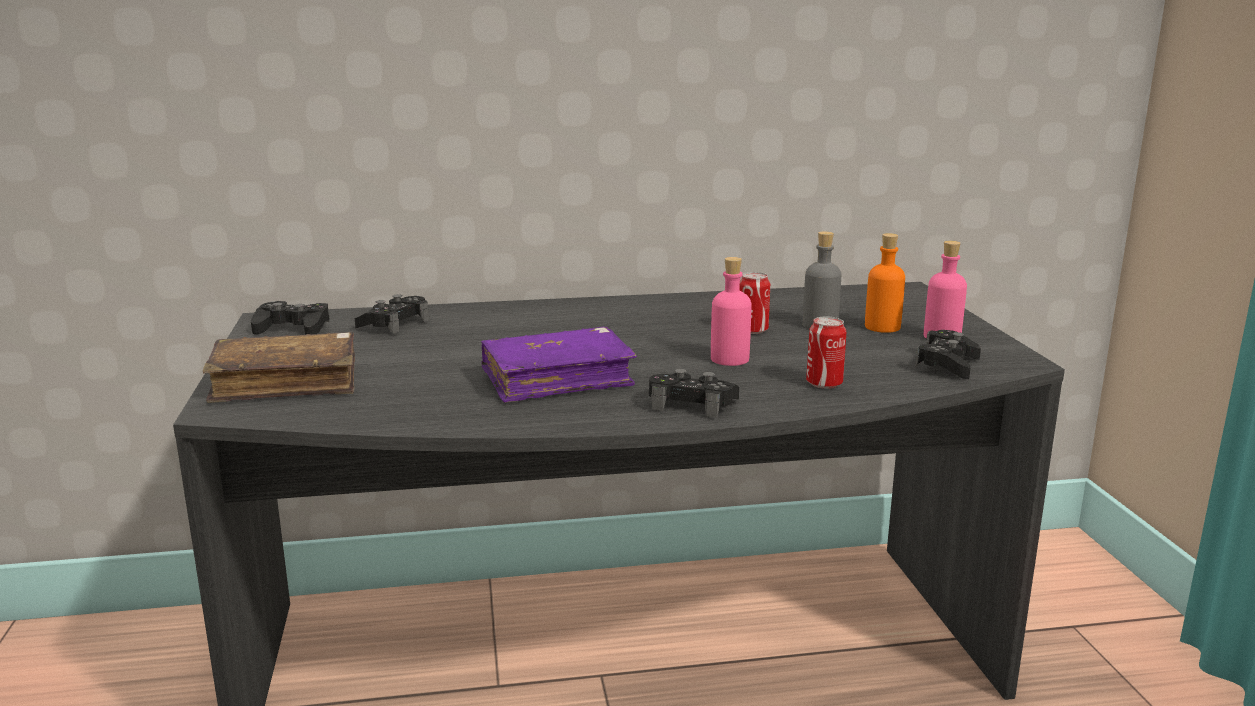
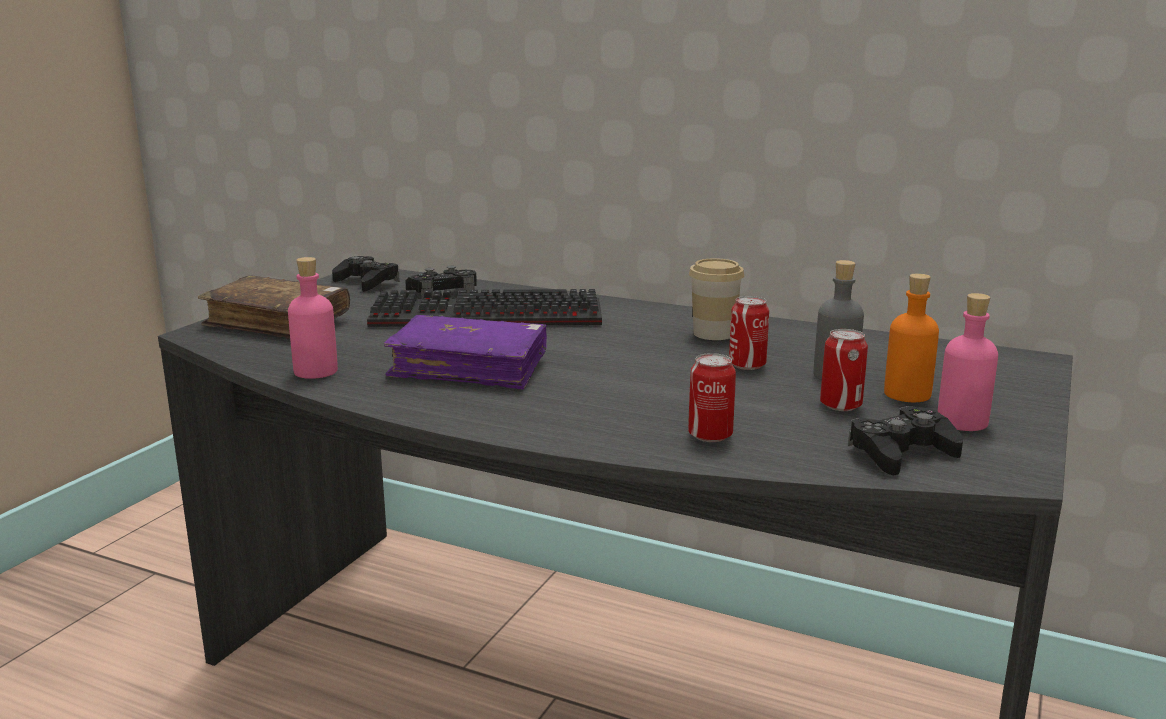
camera: 35 degrees right, 0 degrees up
black game controller [649,368,739,418] -> none
pink bottle [711,257,752,366] -> pink bottle moved to [288,257,338,379]
none -> keyboard [367,289,602,327]
none -> cup [689,258,744,340]
none -> can [820,329,868,411]

